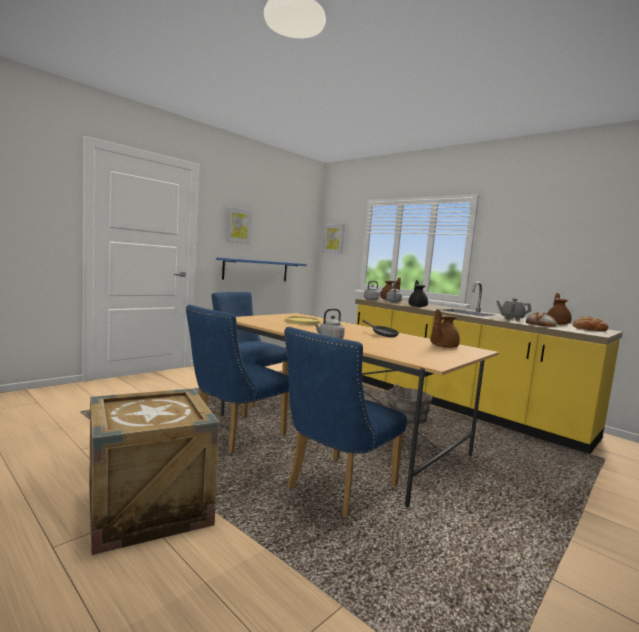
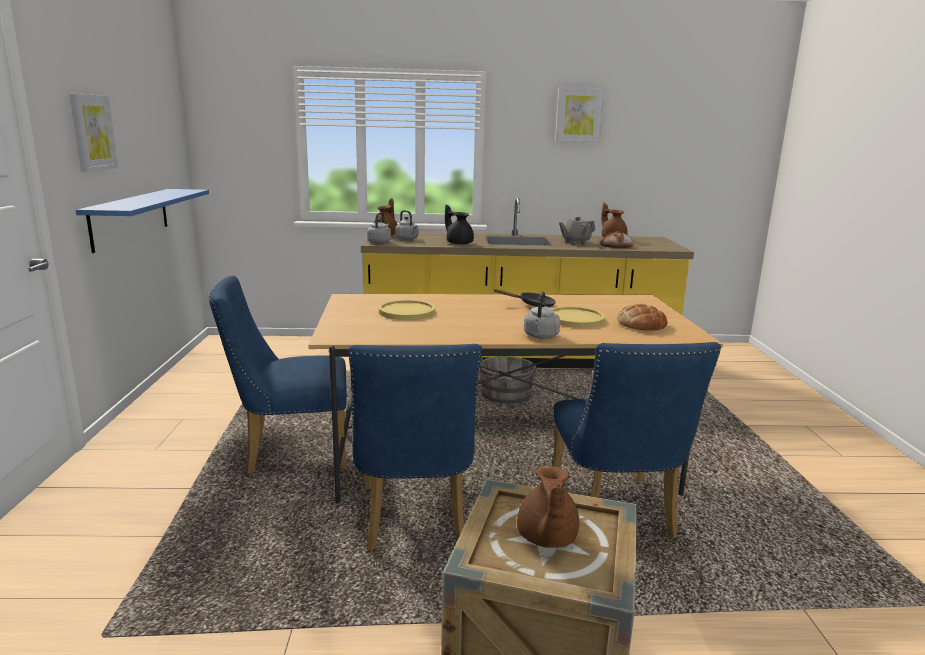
camera: 45 degrees left, 10 degrees up
picture [322,224,345,254] -> picture moved to [555,87,605,143]
brown teapot [430,309,460,348] -> brown teapot moved to [517,466,579,548]
bread [573,316,608,331] -> bread moved to [617,304,668,330]
none -> yellow plate [552,306,605,328]

